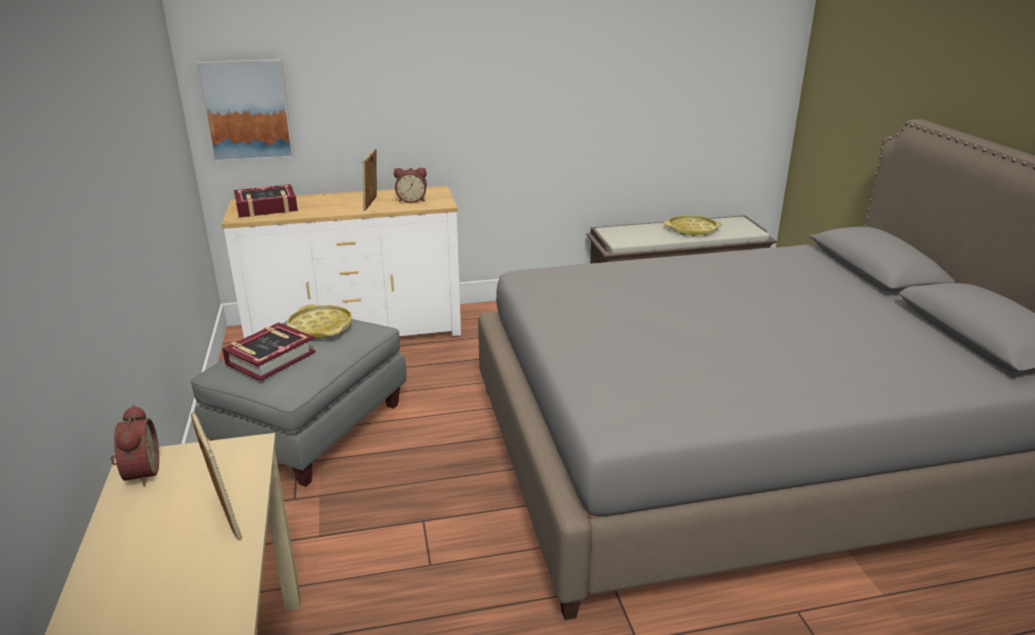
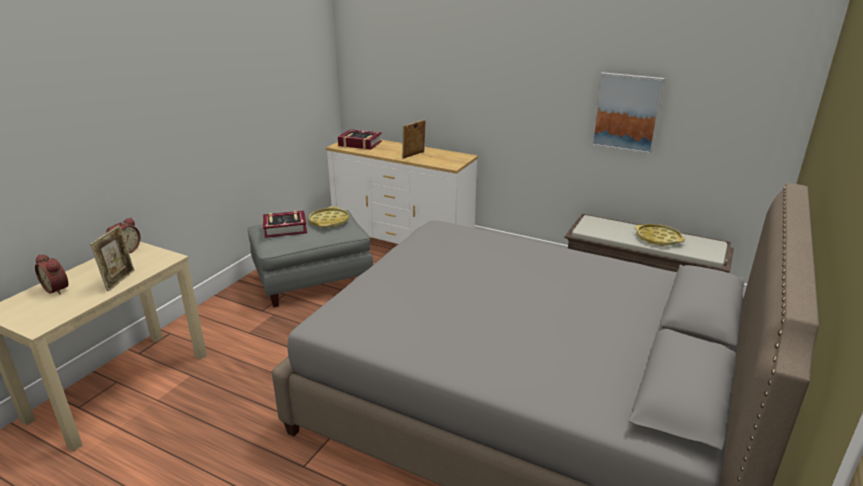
camera: 40 degrees right, 0 degrees up
picture [196,59,294,162] -> picture moved to [592,72,665,154]
alarm clock [394,168,427,203] -> alarm clock moved to [35,254,68,295]

